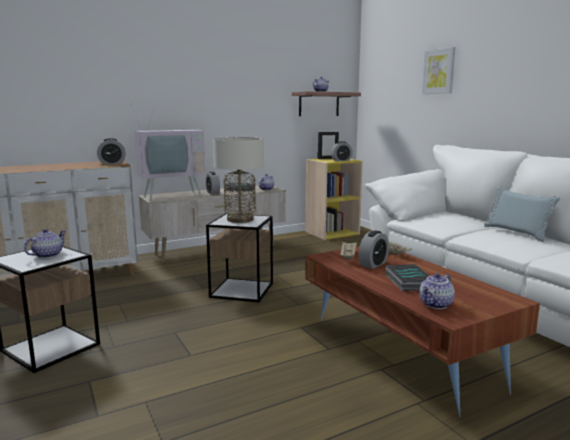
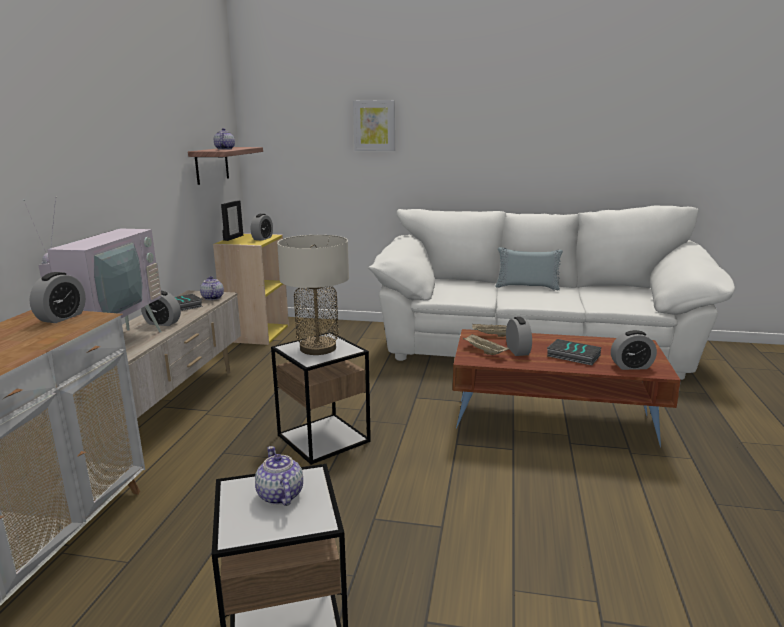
camera: 50 degrees left, 5 degrees up
teapot [419,273,455,309] -> alarm clock [611,330,657,370]

